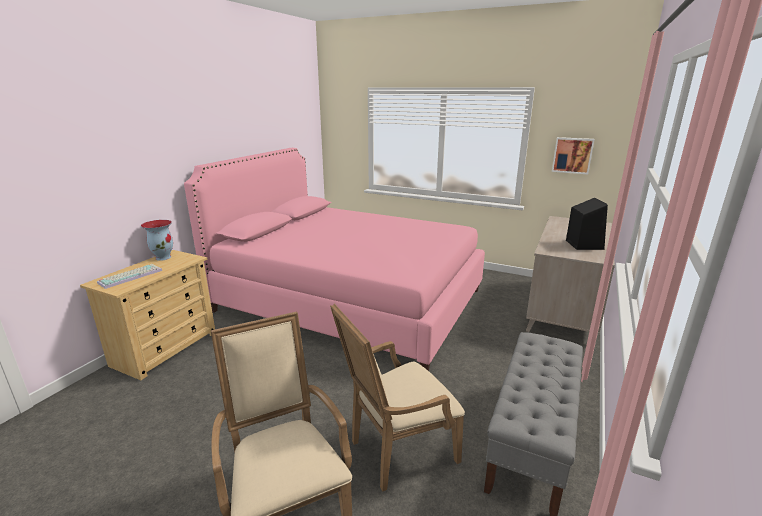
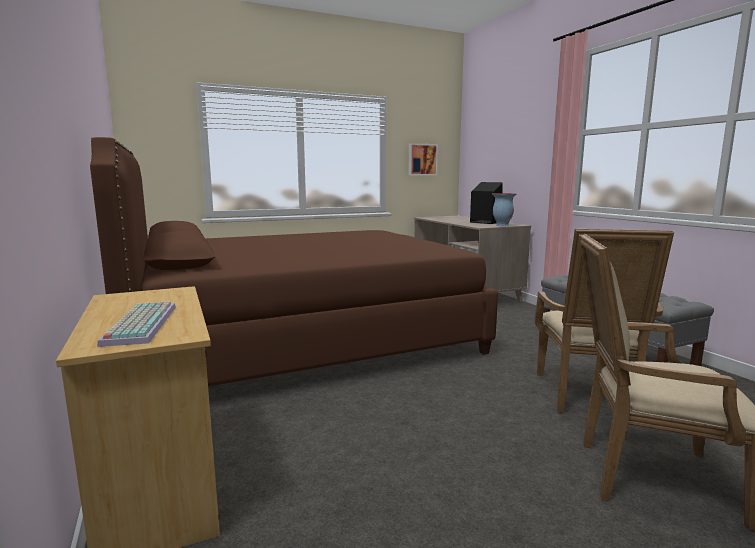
camera: 50 degrees left, 10 degrees down
vase [141,220,173,261] -> vase moved to [492,193,516,226]
pink bed [184,148,485,371] -> brown bed [90,137,498,386]

